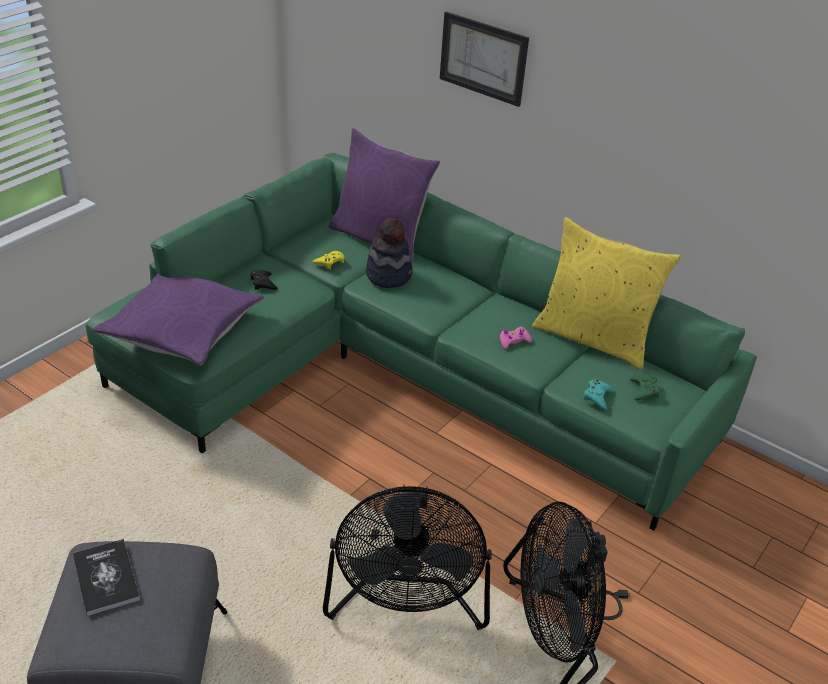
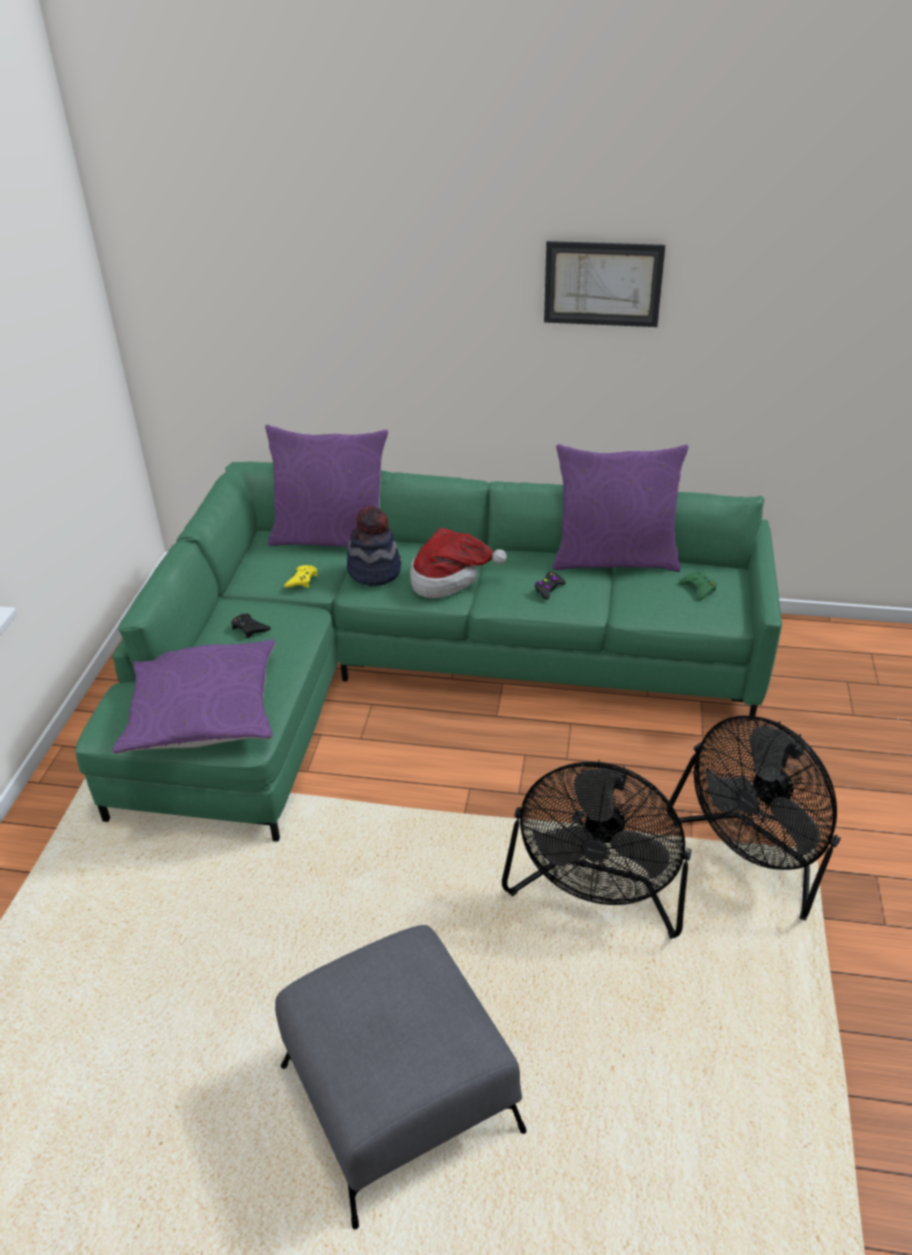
camera: 25 degrees left, 0 degrees up
book [73,539,140,616] -> none
black fan [323,485,492,630] -> black fan turned 45 degrees clockwise [502,760,691,939]
picture [440,12,529,107] -> picture moved to [544,241,665,327]
pink game controller [500,327,532,349] -> black game controller [534,572,566,600]
yellow pillow [532,217,681,370] -> purple pillow [553,444,688,572]
turquoise game controller [583,380,614,410] -> none
none -> hat [410,528,507,599]

